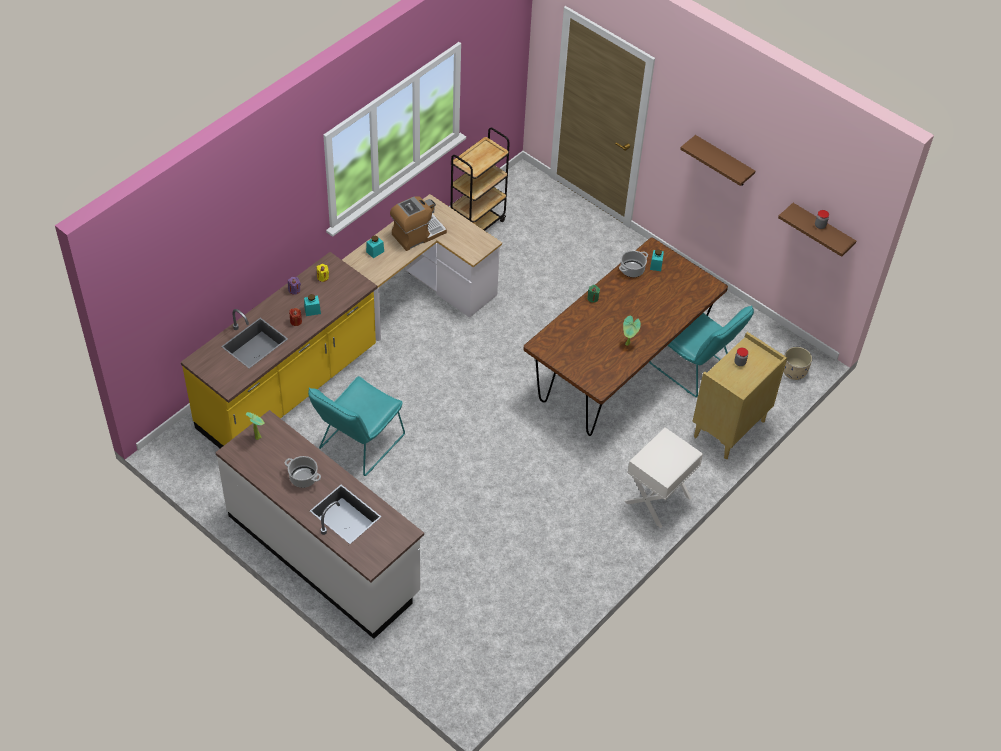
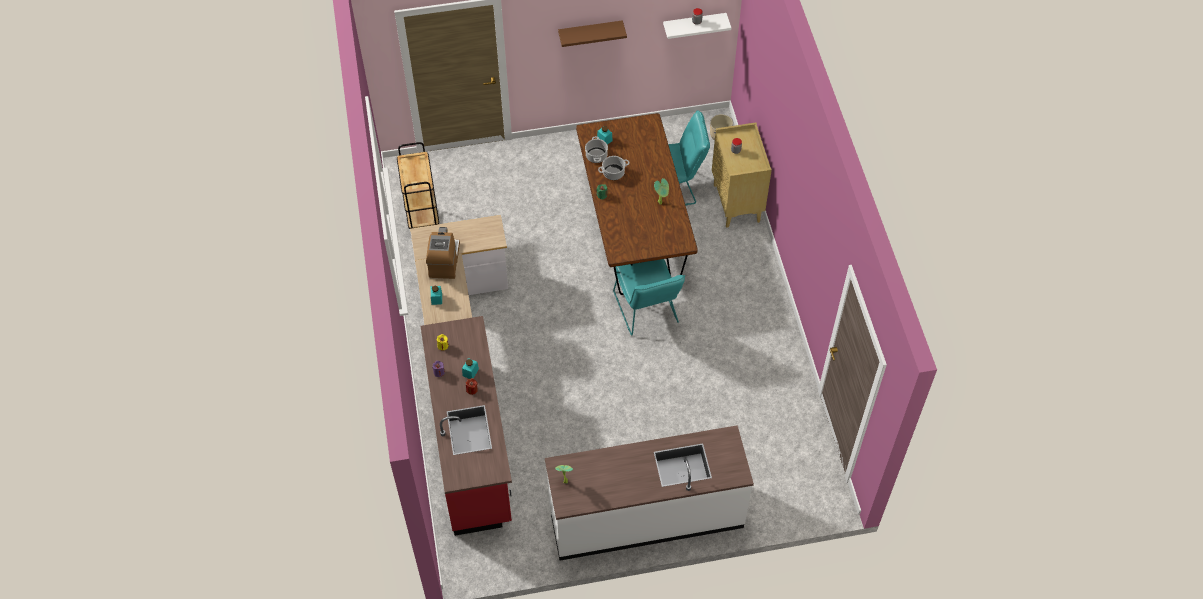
camera: 50 degrees left, 5 degrees up
yellow counter [181,252,377,448] -> red counter [421,316,512,536]
cooking pot [285,456,321,488] -> cooking pot moved to [598,156,629,180]
turquoise chair [308,376,405,476] -> turquoise chair moved to [613,259,685,336]
white nightstand [624,427,703,528] -> none
brown shelf [778,203,856,257] -> white shelf [663,13,731,39]

